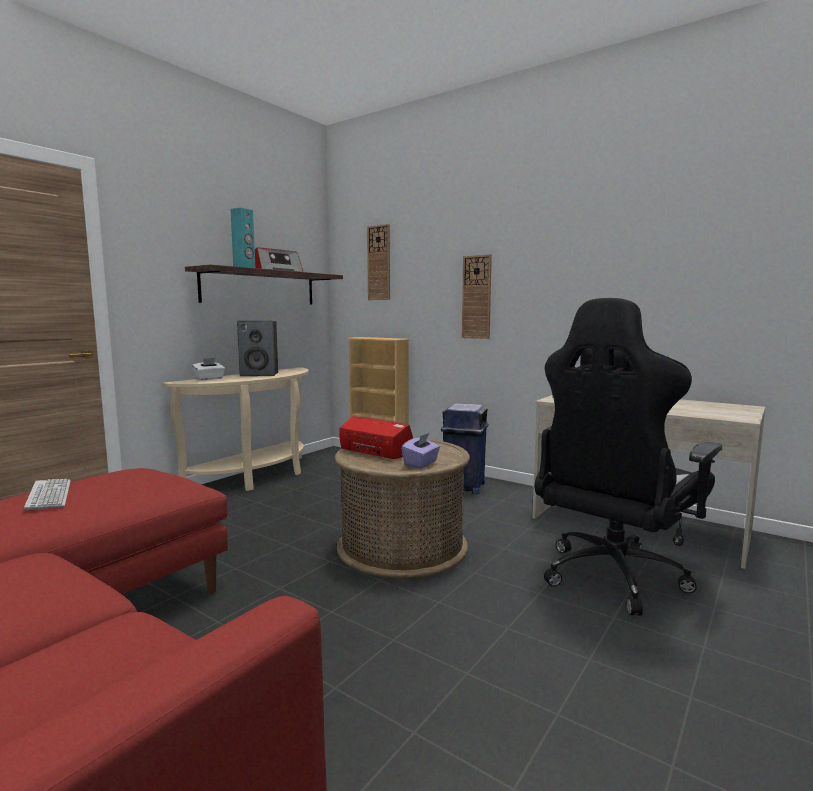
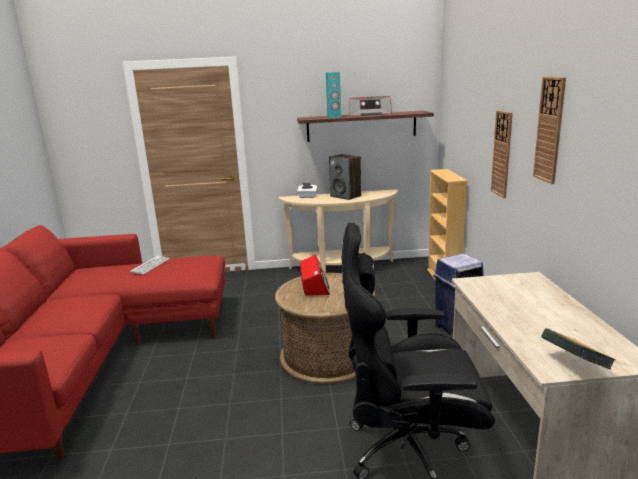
camera: 50 degrees right, 10 degrees up
wall clock [367,224,390,300] -> wall clock moved to [533,77,566,184]
purple tissue box [401,433,440,468] -> none
none -> book [541,328,615,369]

